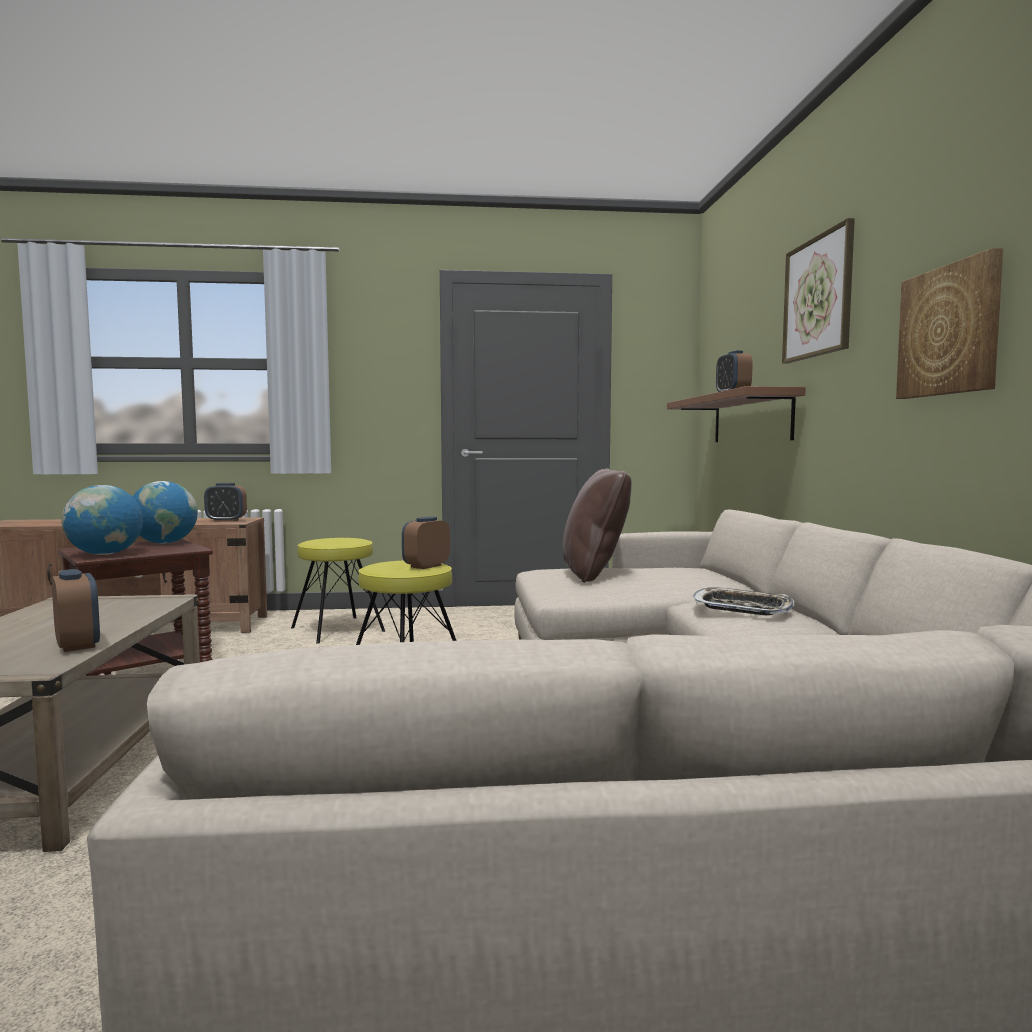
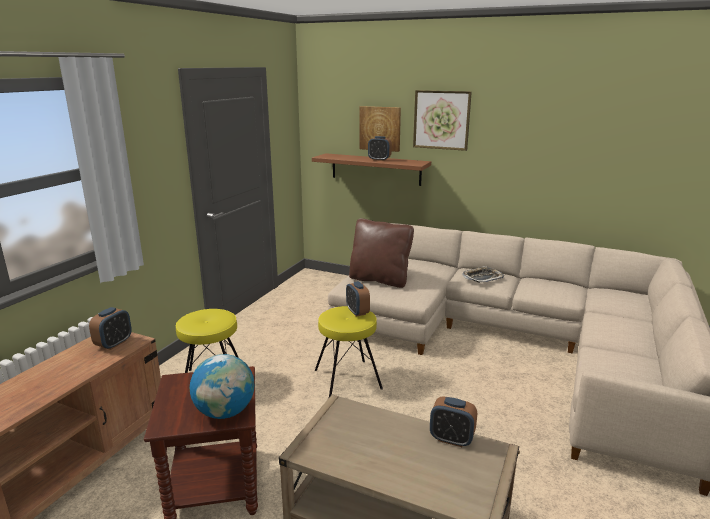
camera: 60 degrees left, 15 degrees up
alarm clock [52,569,100,652] -> alarm clock turned 150 degrees counterclockwise [430,396,477,447]
globe [133,481,198,544] -> none
picture [896,248,1003,399] -> picture moved to [359,106,401,152]

